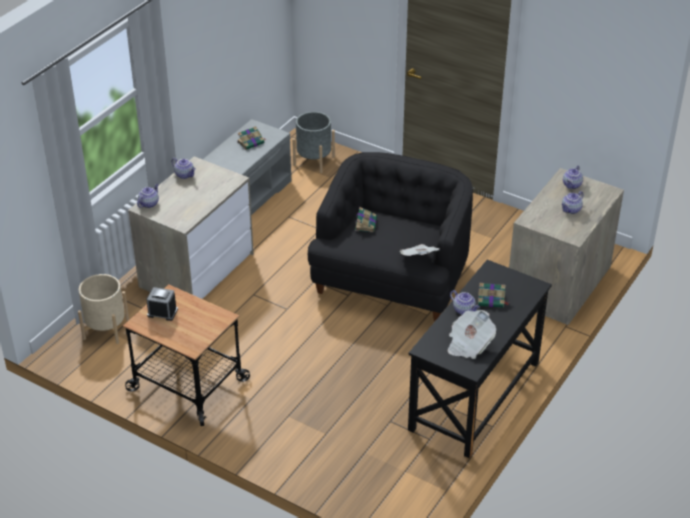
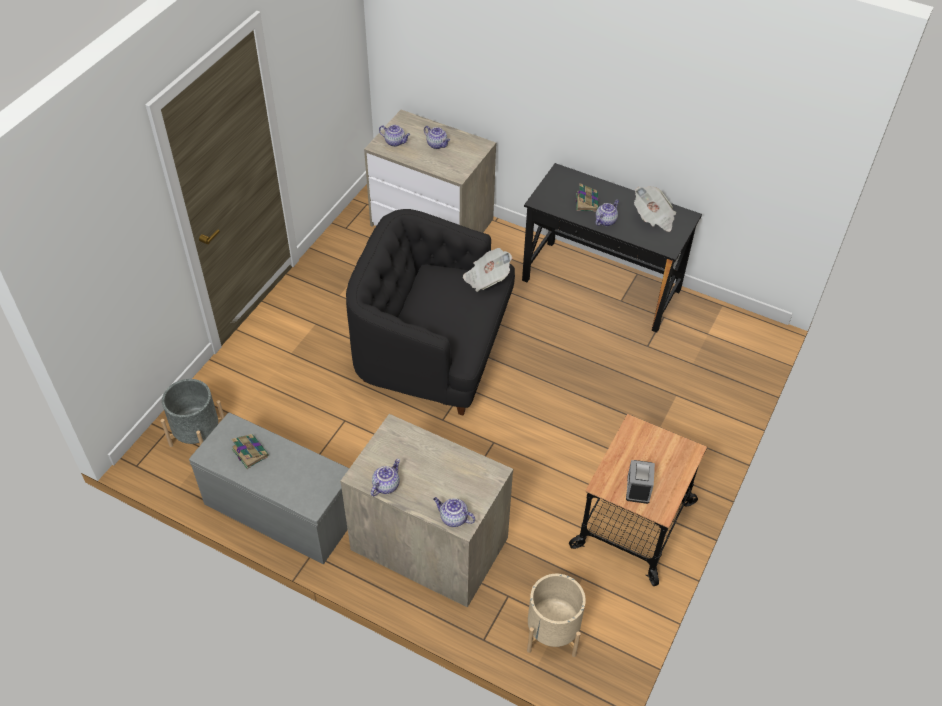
camera: 95 degrees left, 10 degrees up
book [355,207,377,232] -> none

